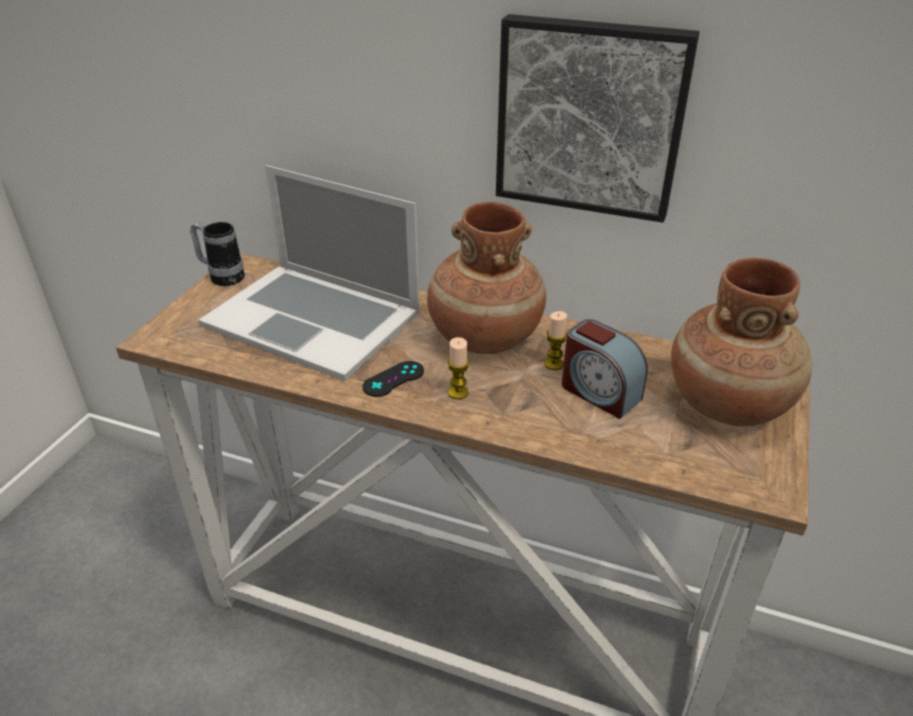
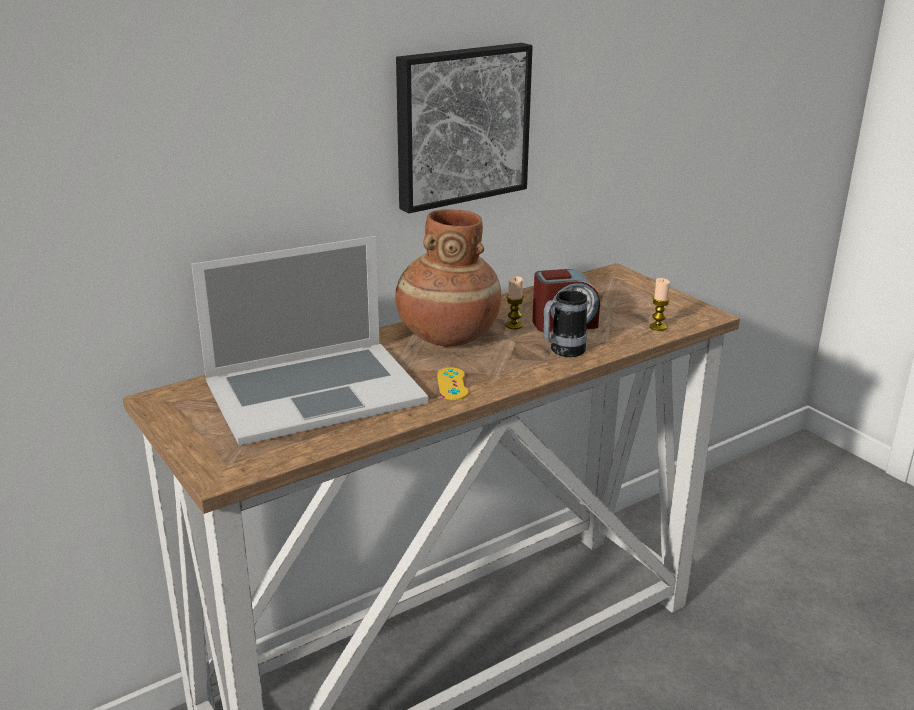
camera: 55 degrees left, 10 degrees down
mug [190,222,245,286] -> mug moved to [543,290,588,357]
black game controller [362,361,424,397] -> yellow game controller [437,367,469,400]
candle [448,337,469,399] -> candle moved to [650,278,670,331]
brown vase [671,258,812,427] -> none

